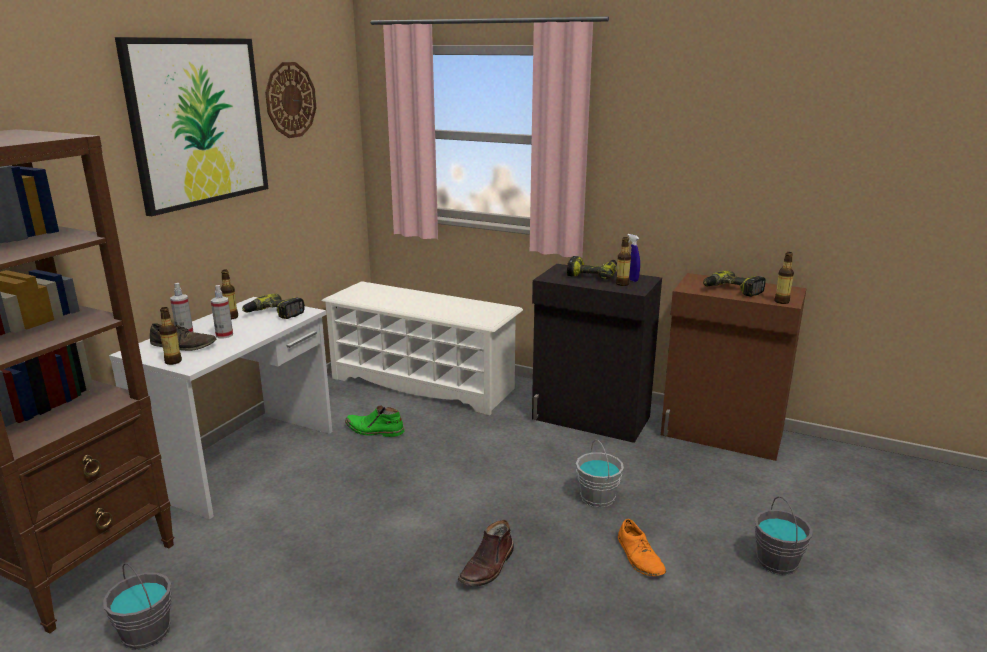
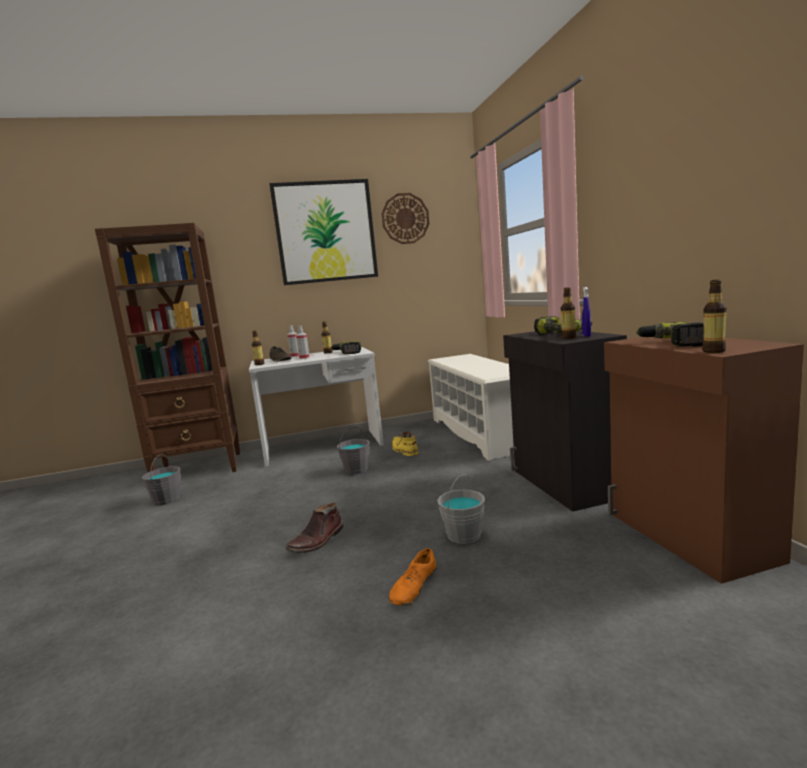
camera: 50 degrees right, 10 degrees down
green boot [345,405,405,437] -> yellow boot [392,431,419,456]
brown boot [458,520,514,586] -> brown boot turned 45 degrees counterclockwise [285,503,344,553]
grey bucket [755,496,813,575] -> grey bucket moved to [337,427,370,474]

